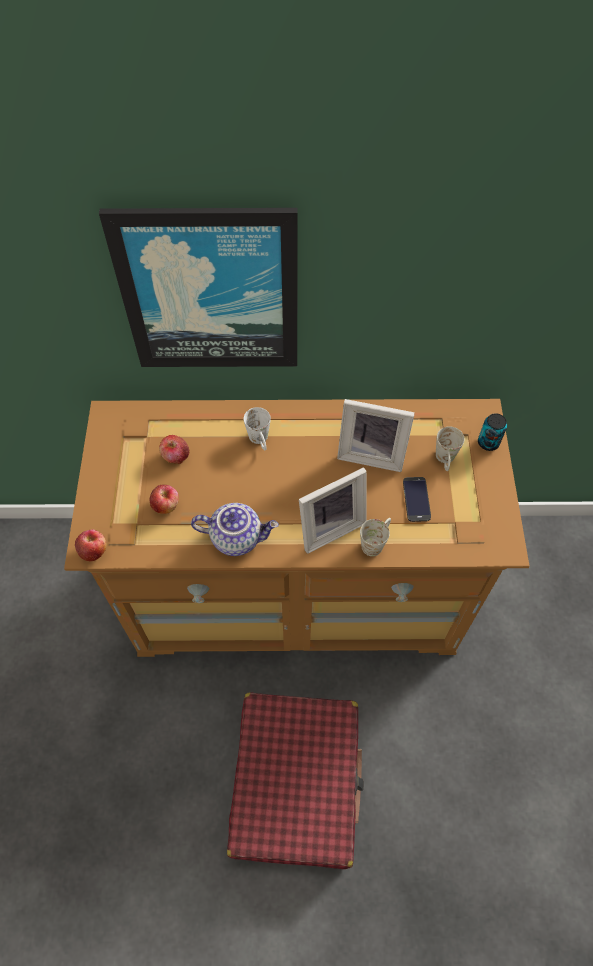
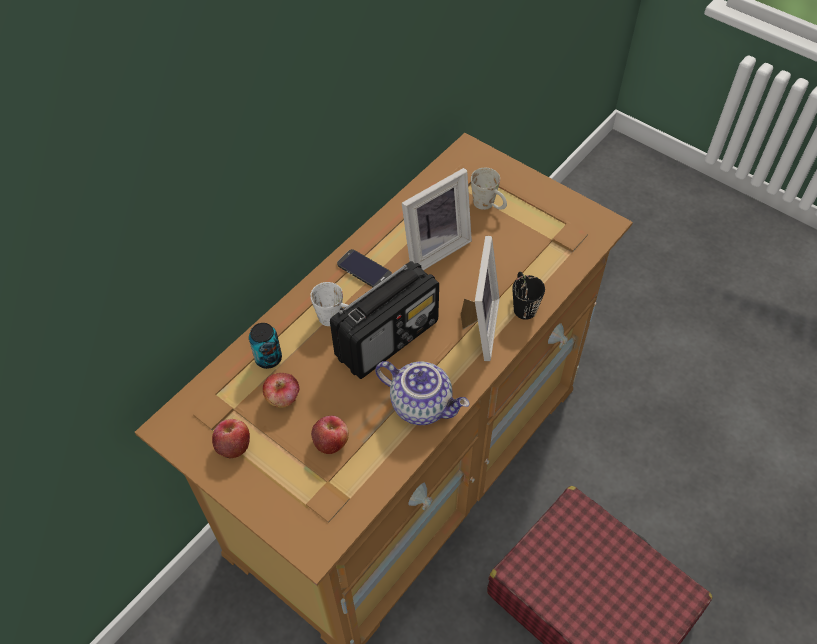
camera: 50 degrees left, 5 degrees down
apple [75,530,107,561] -> apple moved to [212,419,250,458]
picture [99,208,298,367] -> none
teapot [191,503,279,556] -> teapot turned 75 degrees clockwise [375,361,470,425]
white mug [360,518,391,556] -> black mug [512,272,545,320]
phone [403,477,431,522] -> phone moved to [337,249,392,287]
can [478,413,507,451] -> can moved to [249,323,282,369]
none -> radio [330,261,439,379]

